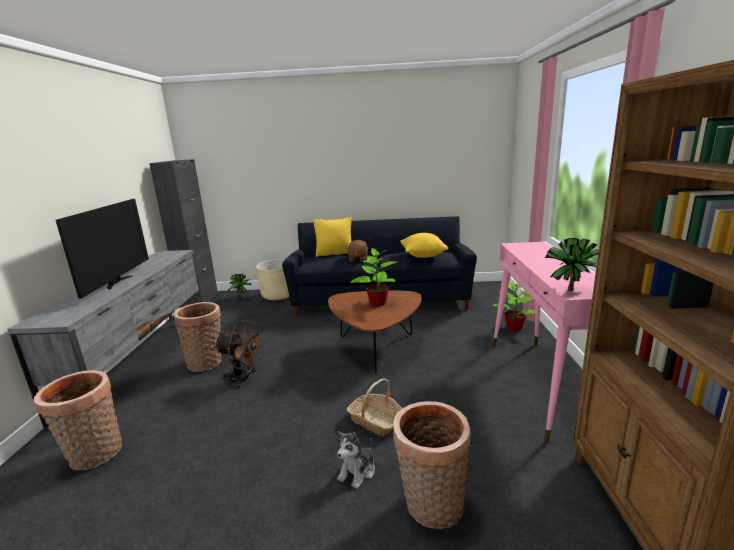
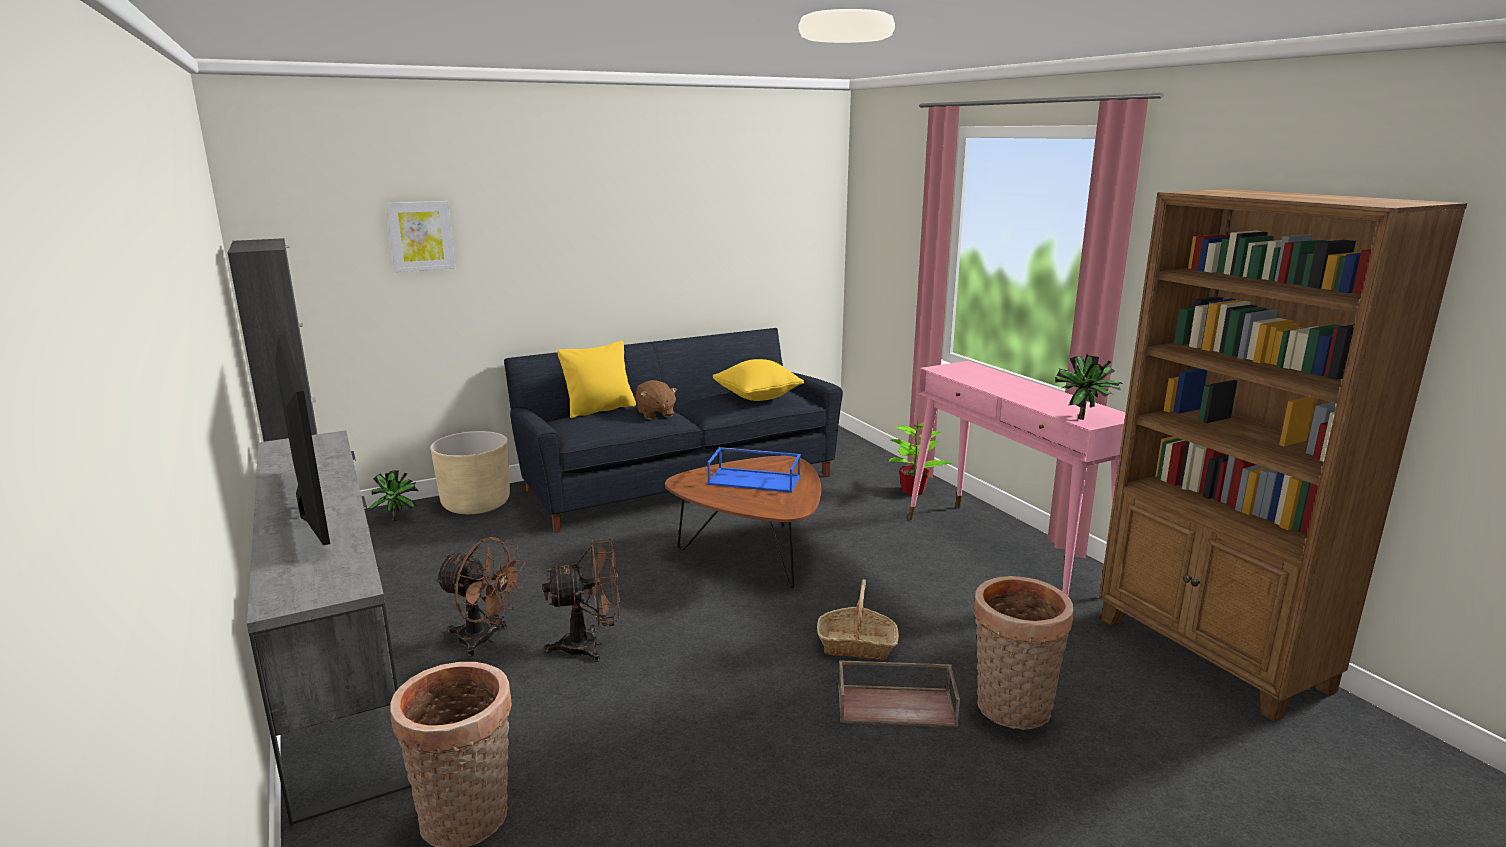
camera: 30 degrees left, 0 degrees up
basket [174,302,221,372] -> brown fan [434,537,525,657]
plush toy [337,431,375,489] -> brown tray [838,660,960,728]
potted plant [350,248,397,307] -> blue tray [707,447,801,493]
none -> picture [385,201,455,272]

